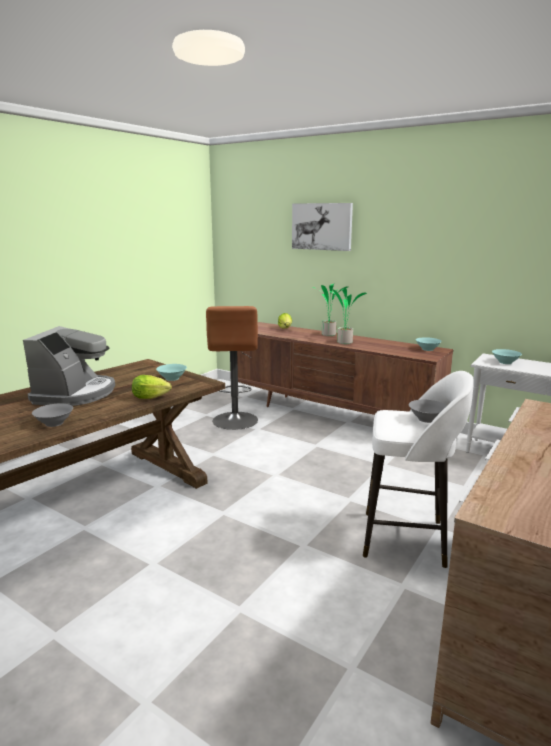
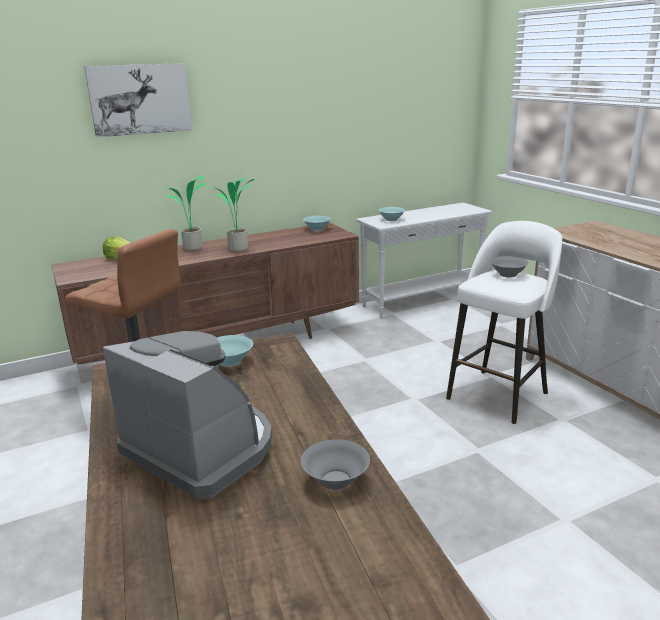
camera: 60 degrees left, 5 degrees up
lettuce [132,375,172,399] -> none

